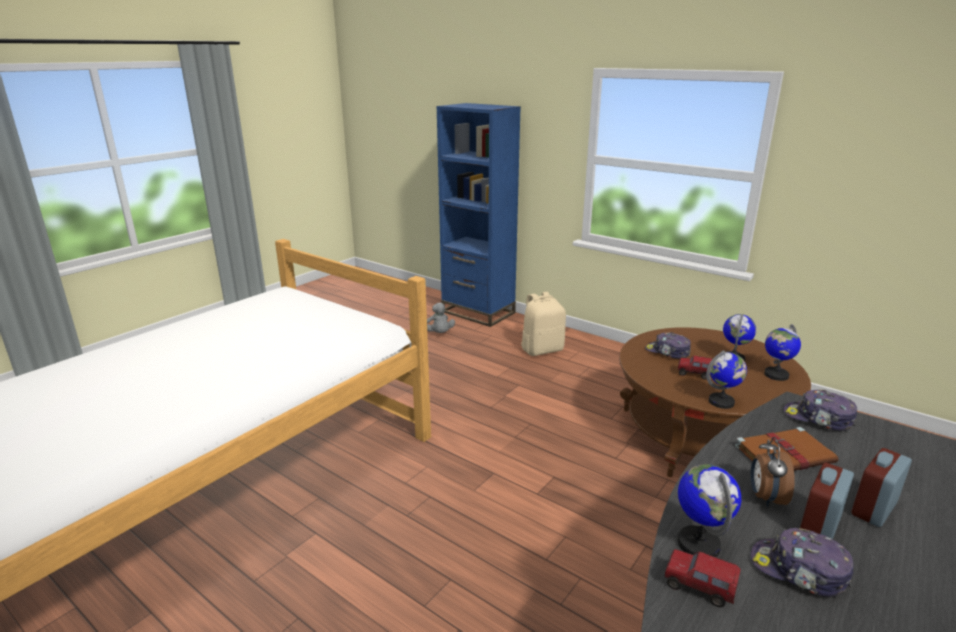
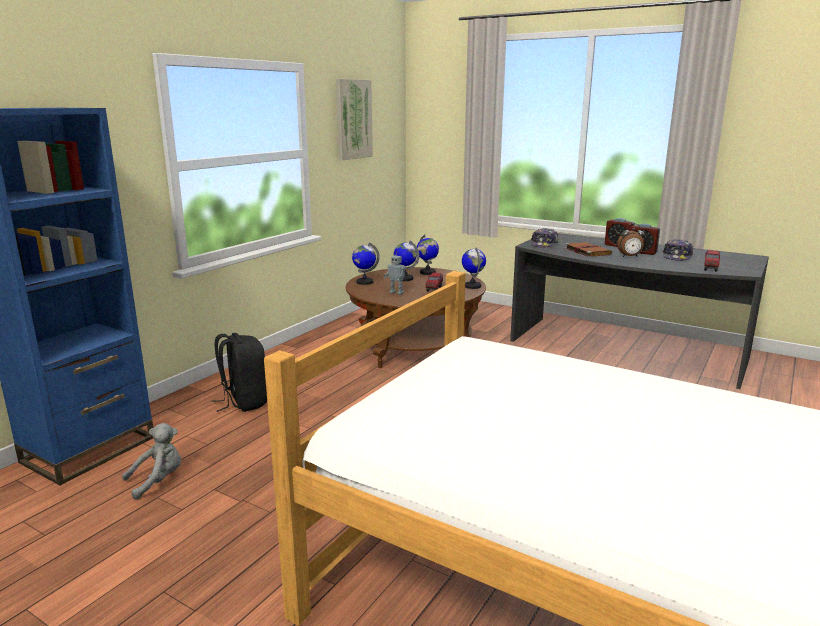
camera: 95 degrees left, 5 degrees down
beige backpack [521,292,566,356] -> black backpack [212,333,267,412]
cap [645,332,691,359] -> toy robot [384,251,405,295]
globe [678,464,742,557] -> globe moved to [352,242,380,285]
none -> picture [336,79,373,160]

